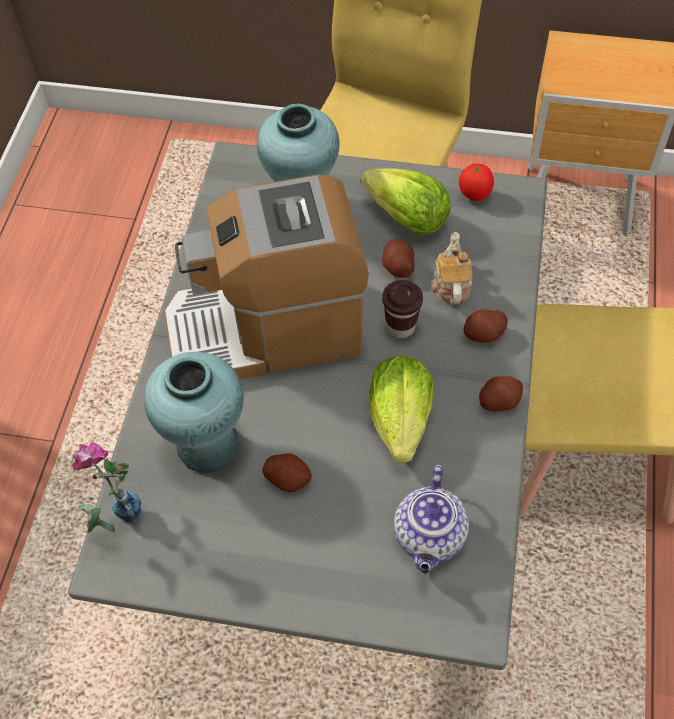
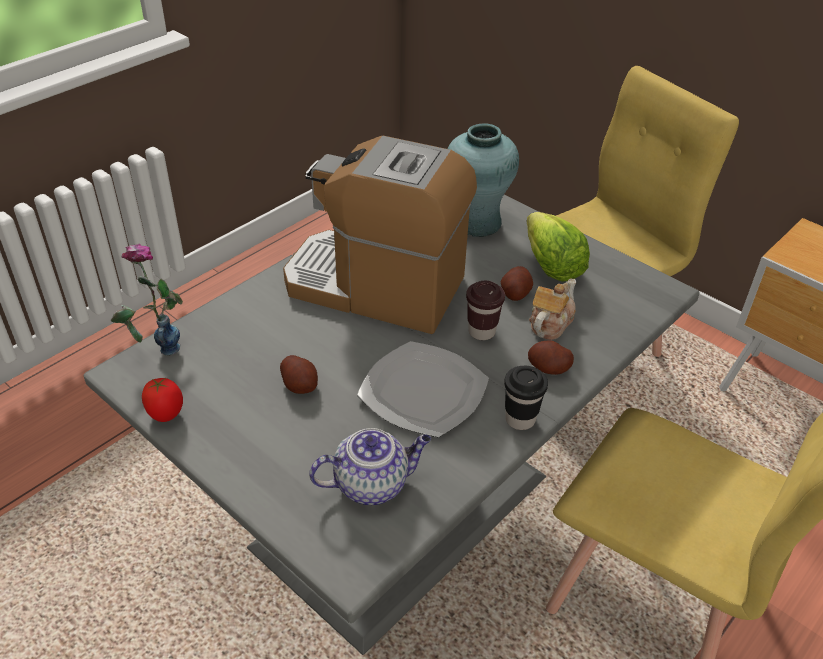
camera: 30 degrees right, 15 degrees down
turquoise vase [144,352,244,473] -> none
lettuce [369,355,434,463] -> plate [357,341,489,437]
teapot [394,464,469,574] -> teapot turned 150 degrees counterclockwise [309,428,431,505]
tomato [459,163,494,201] -> tomato moved to [142,378,183,422]
potato [479,376,523,411] -> black cup [504,366,548,430]

